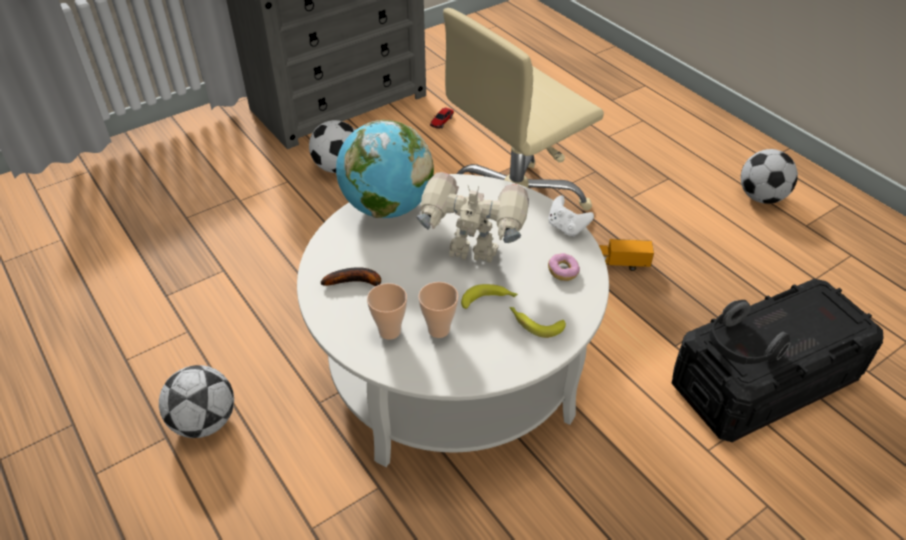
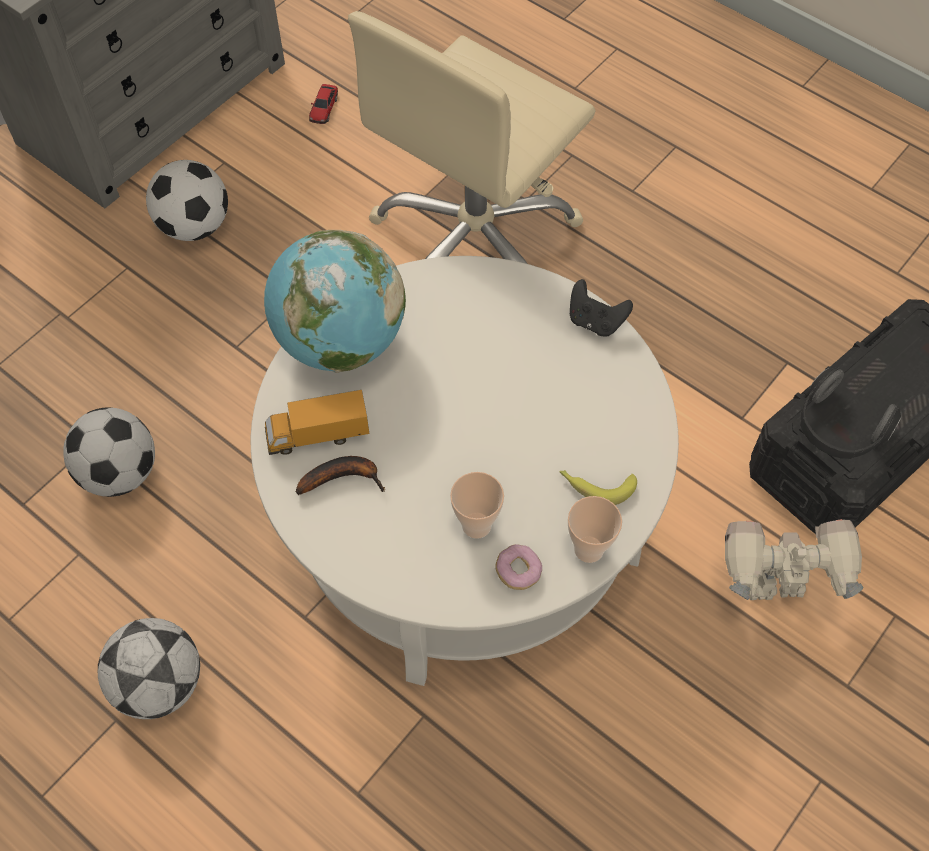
camera: 15 degrees left, 15 degrees up
cup [367,283,407,340] -> cup moved to [568,496,622,563]
toy robot [416,172,529,263] -> toy robot moved to [725,519,864,600]
banana [461,284,518,309] -> none
white game controller [548,195,594,237] -> black game controller [570,279,633,337]
donut [548,253,580,281] -> donut moved to [495,544,542,590]
toy truck [599,239,654,271] -> toy truck moved to [265,390,369,455]
football [741,149,798,204] -> football moved to [63,407,155,497]

